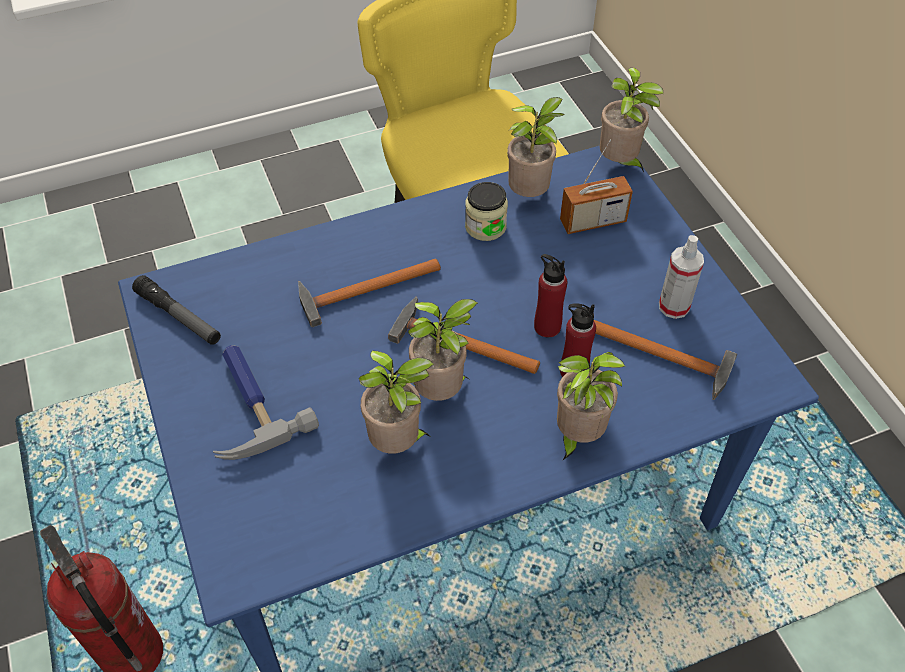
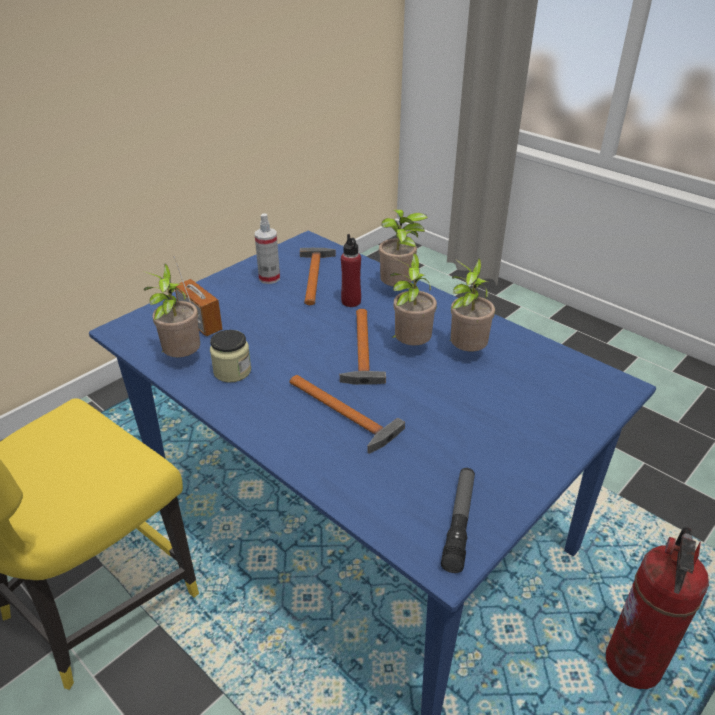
camera: 115 degrees left, 15 degrees down
hammer [213,345,319,460] -> none
red bottle [534,254,567,338] -> none
potted plant [600,68,664,172] -> none

